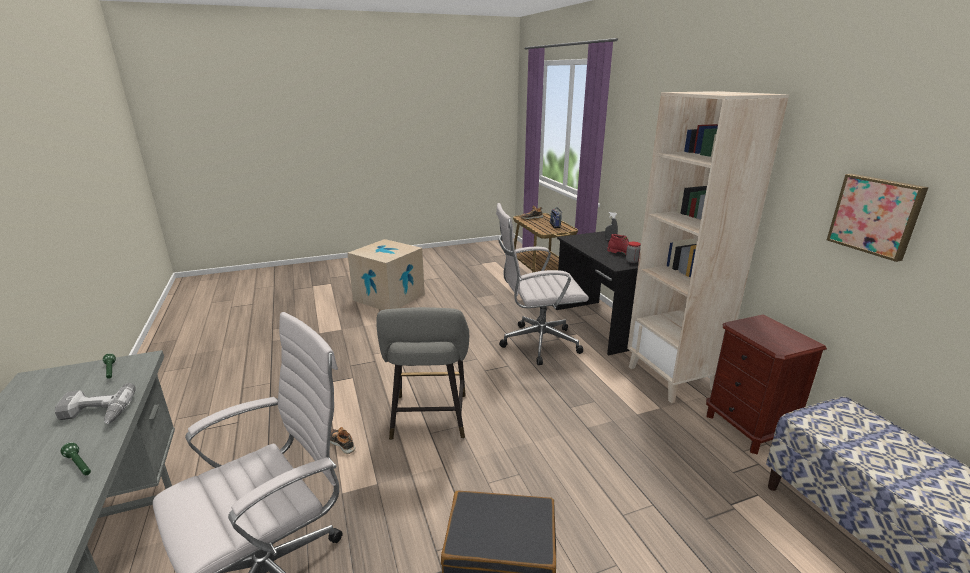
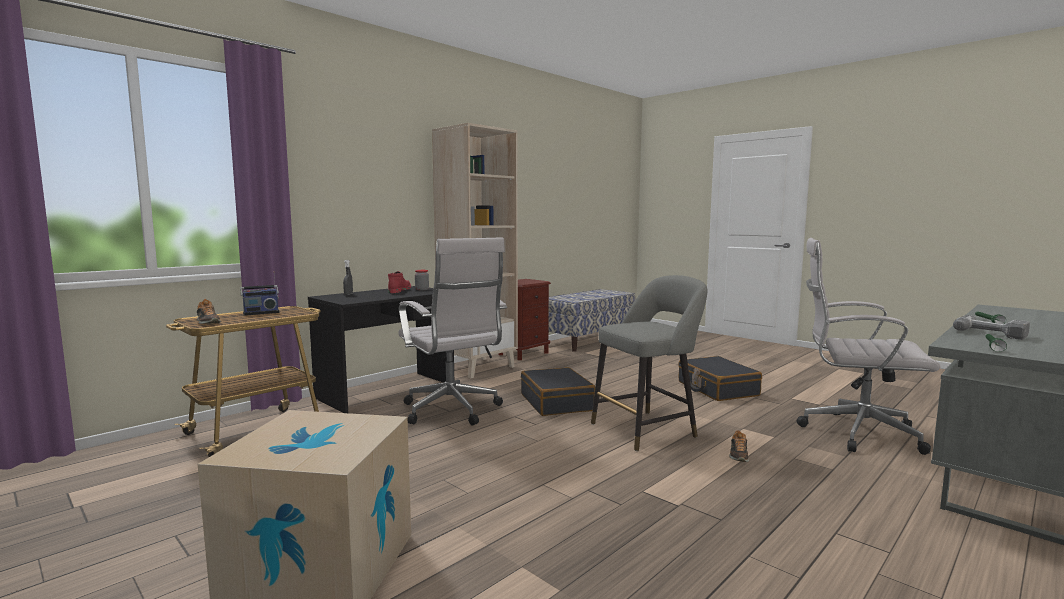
camera: 115 degrees left, 15 degrees down
picture [827,174,929,262] -> none
none -> black suitcase [521,367,595,416]

